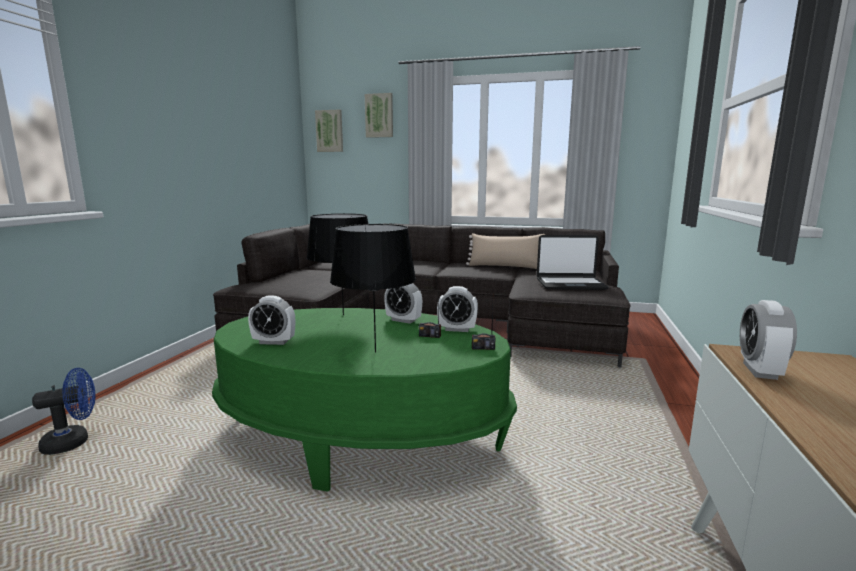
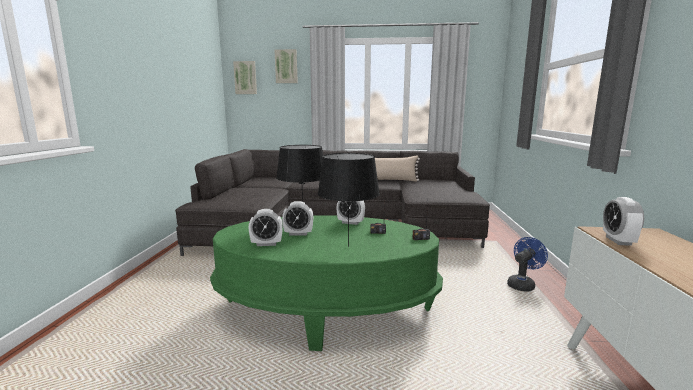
camera: 10 degrees left, 0 degrees up
blue fan [32,368,95,455] -> blue fan moved to [507,237,548,292]
alarm clock [437,286,478,332] -> alarm clock moved to [282,201,313,236]
laptop [537,235,609,290] -> none

